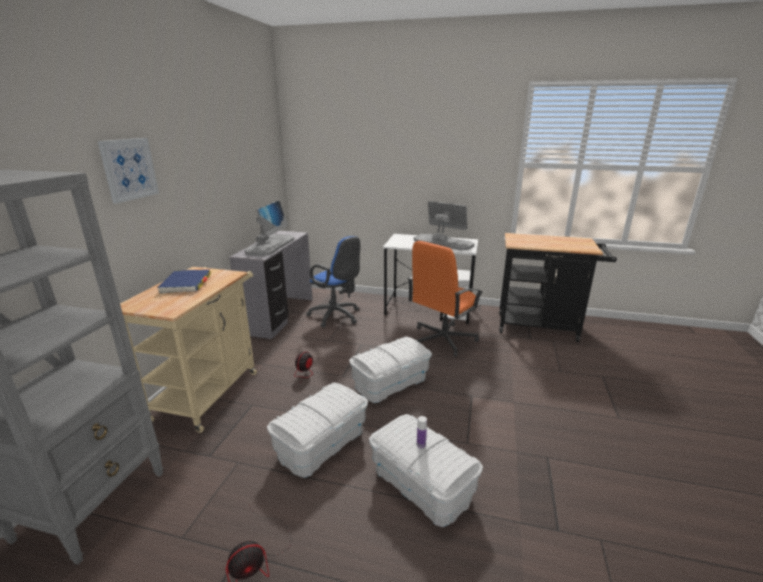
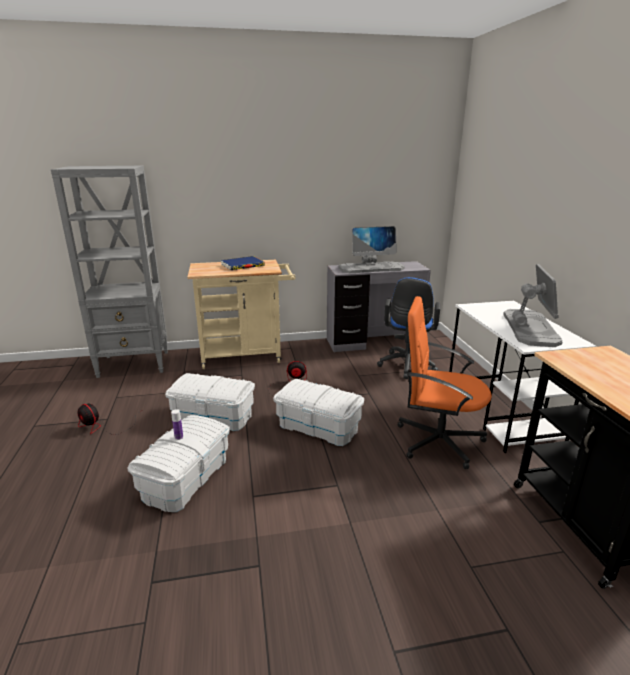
camera: 65 degrees right, 0 degrees up
picture [98,138,159,204] -> none

